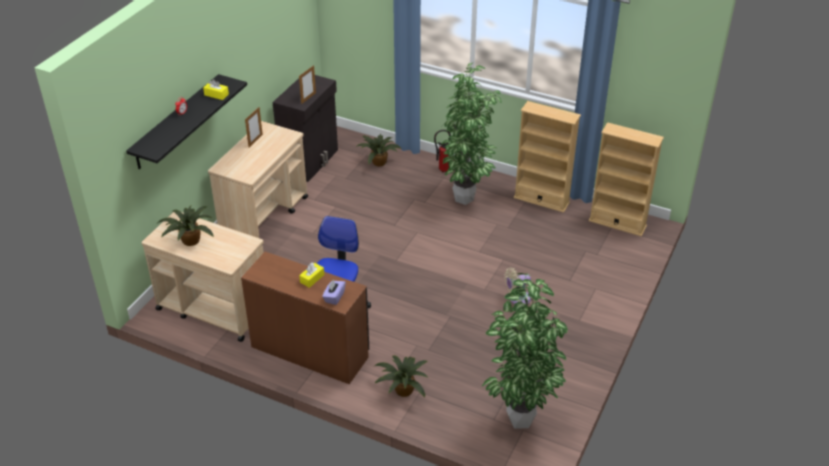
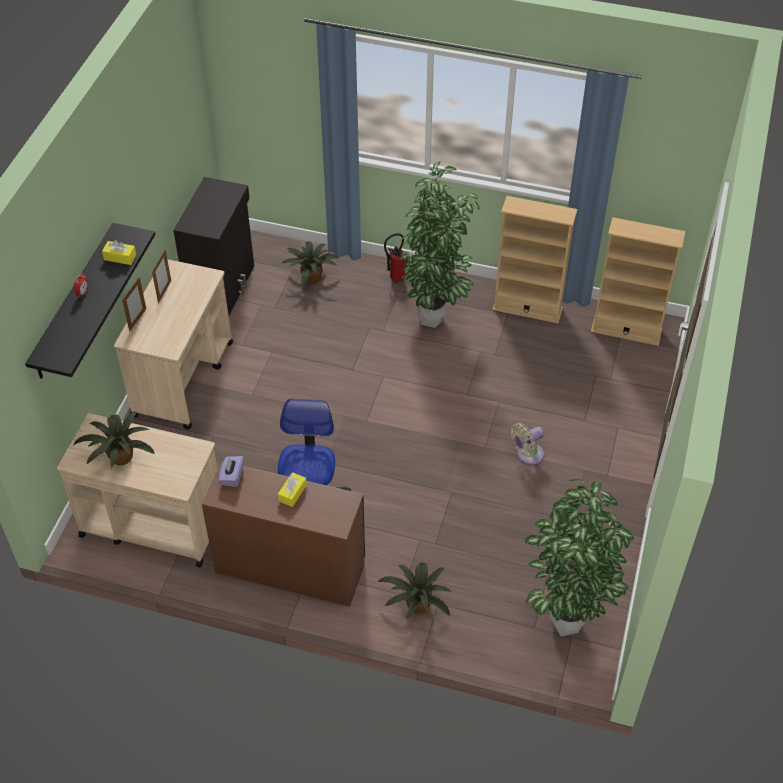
camera: 10 degrees left, 10 degrees up
picture frame [299,65,316,104] -> picture frame moved to [122,277,146,331]
purple tissue box [322,279,346,305] -> purple tissue box moved to [219,456,244,487]

